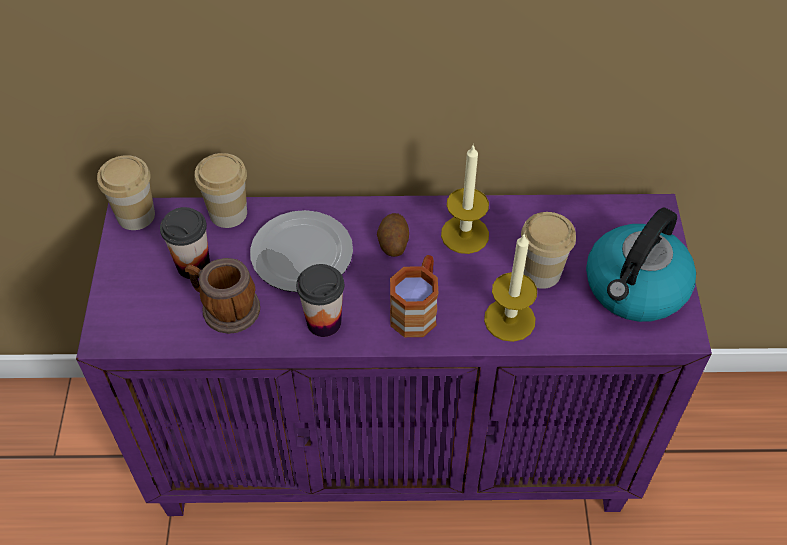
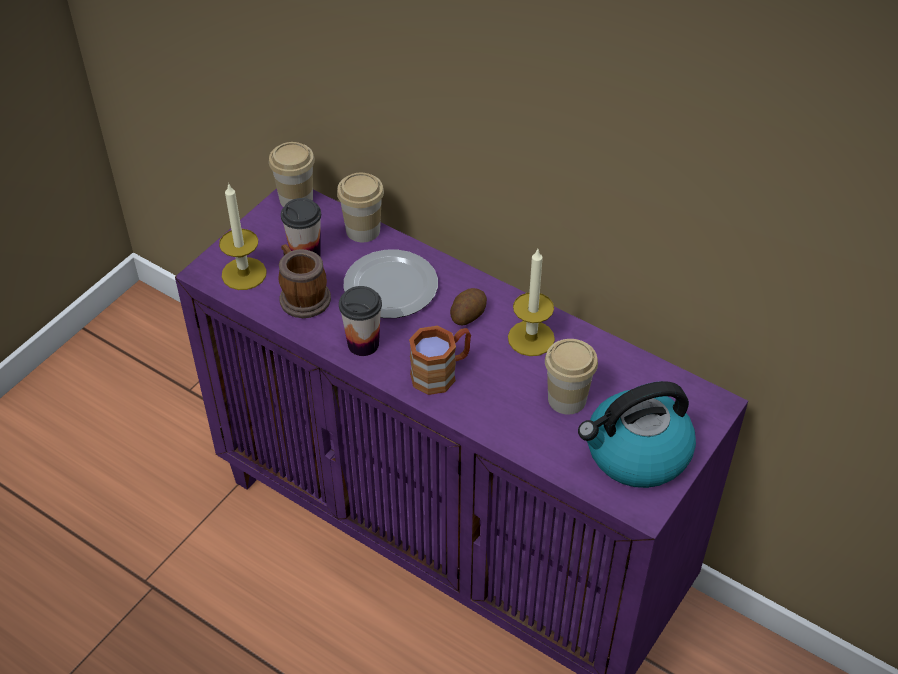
camera: 35 degrees right, 5 degrees down
candle [484,233,537,342] -> candle moved to [219,183,267,290]

